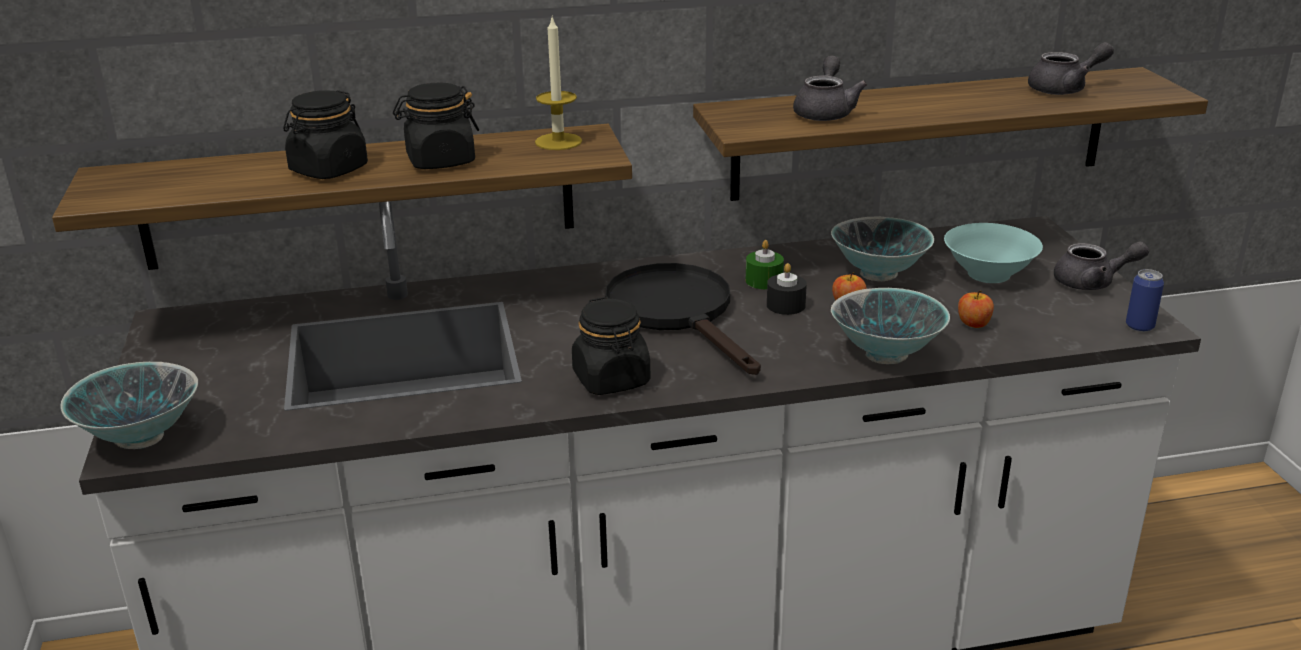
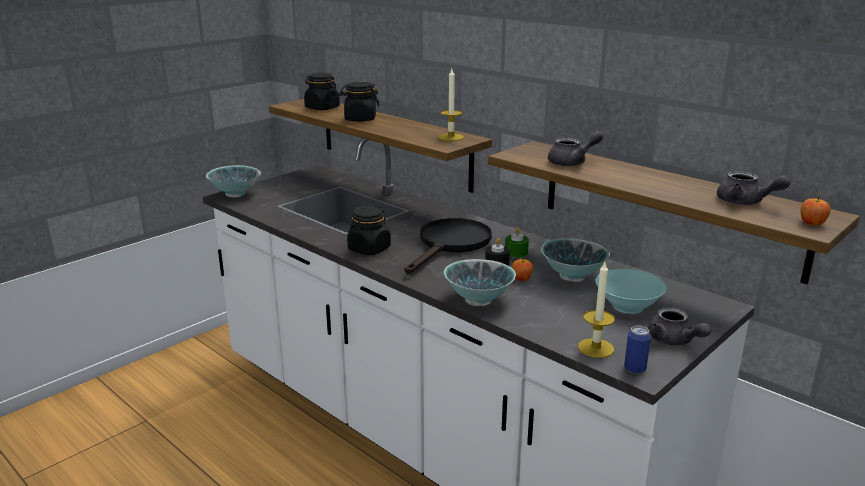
camera: 55 degrees right, 5 degrees down
black jar [393,83,479,169] -> black jar moved to [304,73,340,110]
apple [958,290,994,328] -> apple moved to [800,196,831,226]
none -> candle [578,262,615,358]

